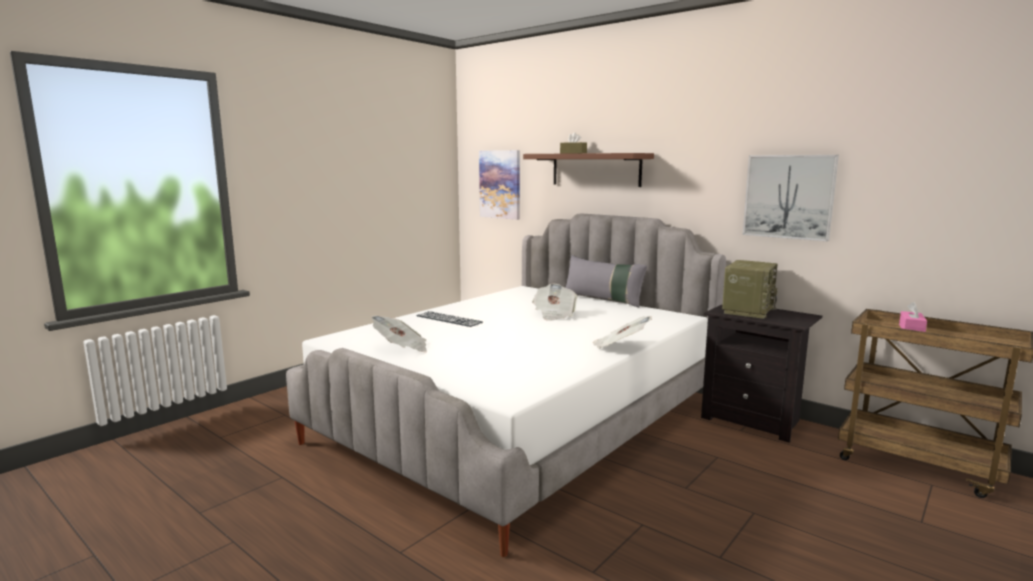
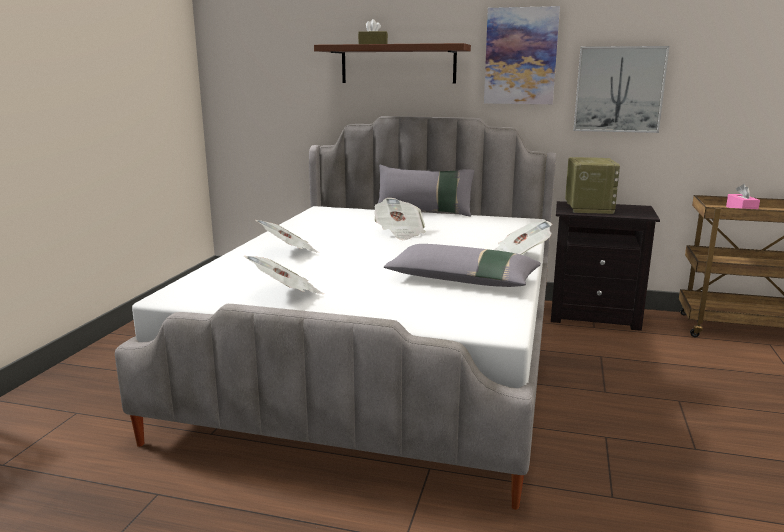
camera: 25 degrees left, 5 degrees up
keyboard [416,311,483,327] -> newspaper [255,220,320,253]
picture [479,150,520,220] -> picture moved to [484,6,560,104]
none -> grey pillow [384,244,541,287]

